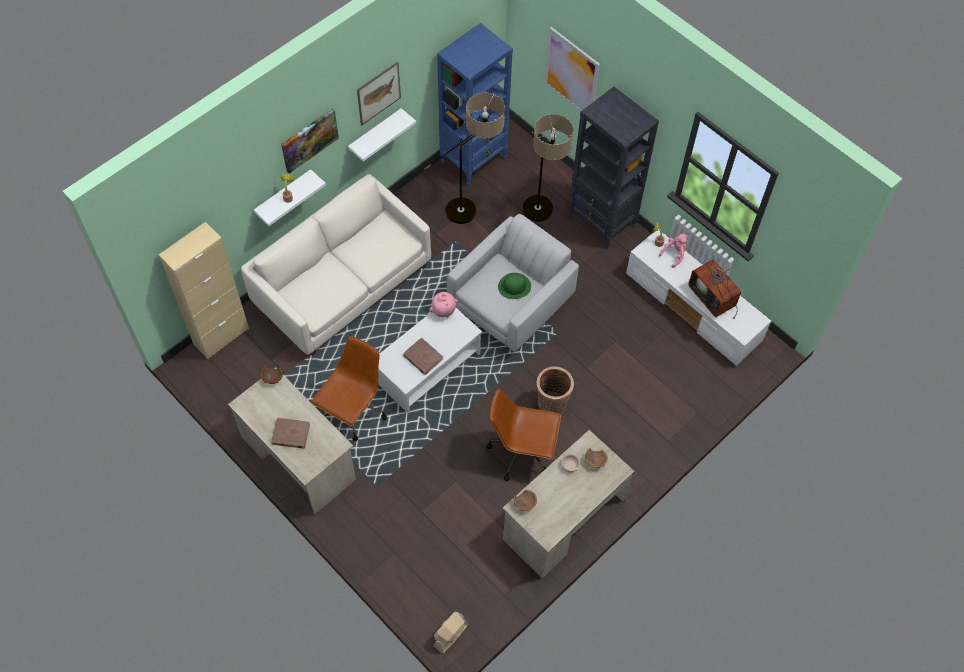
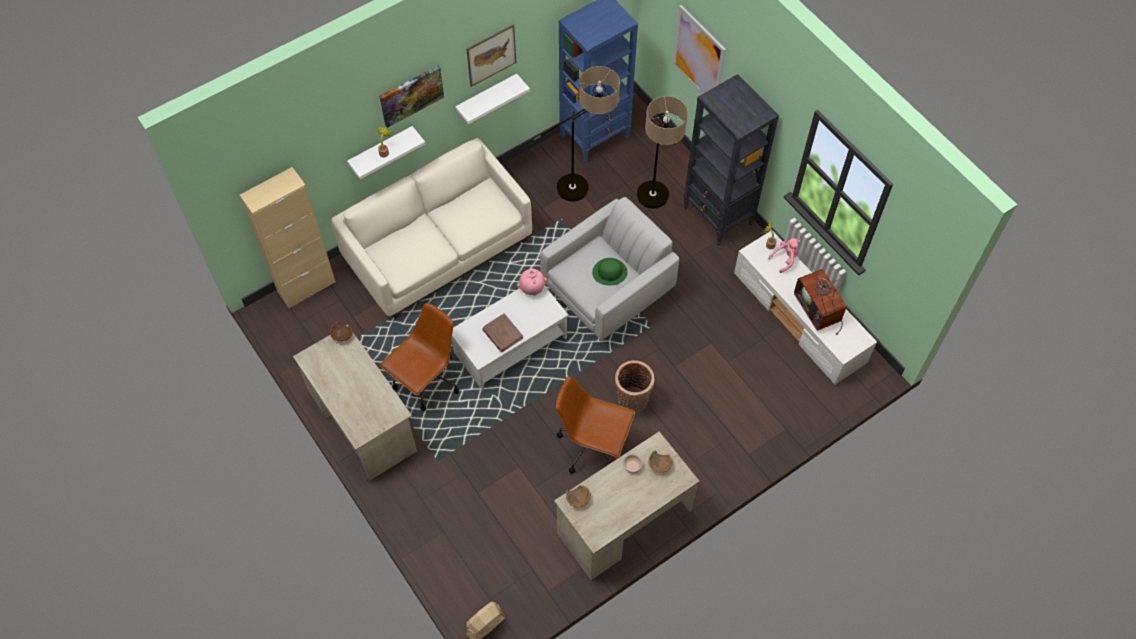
camera: 10 degrees right, 0 degrees up
brown book [271,418,310,449] -> none

